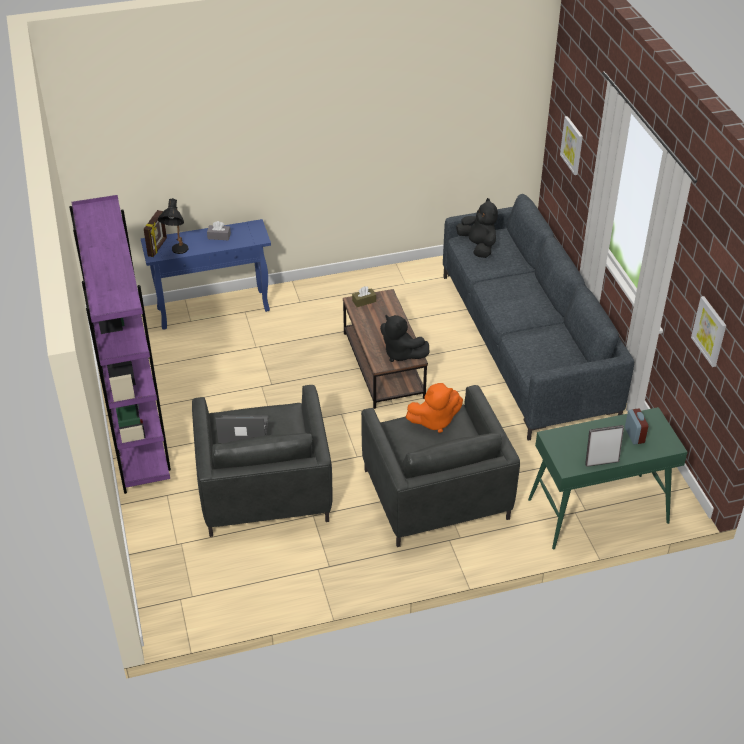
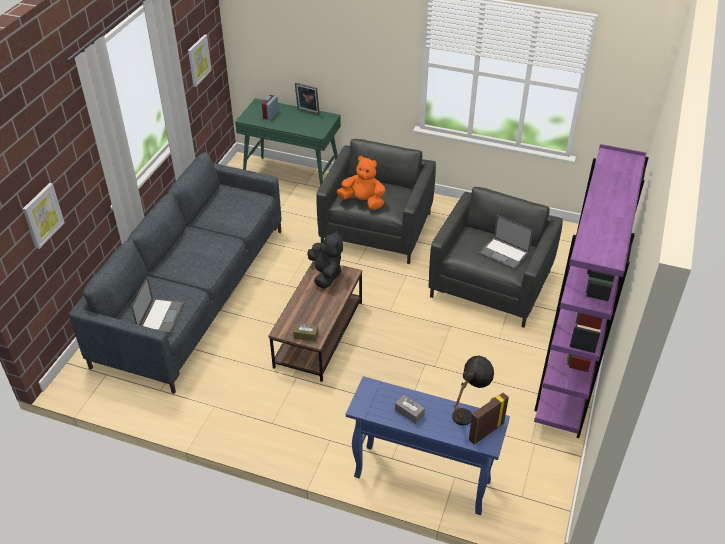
camera: 145 degrees left, 0 degrees up
black plush toy [456,198,498,258] -> laptop [131,276,184,334]

